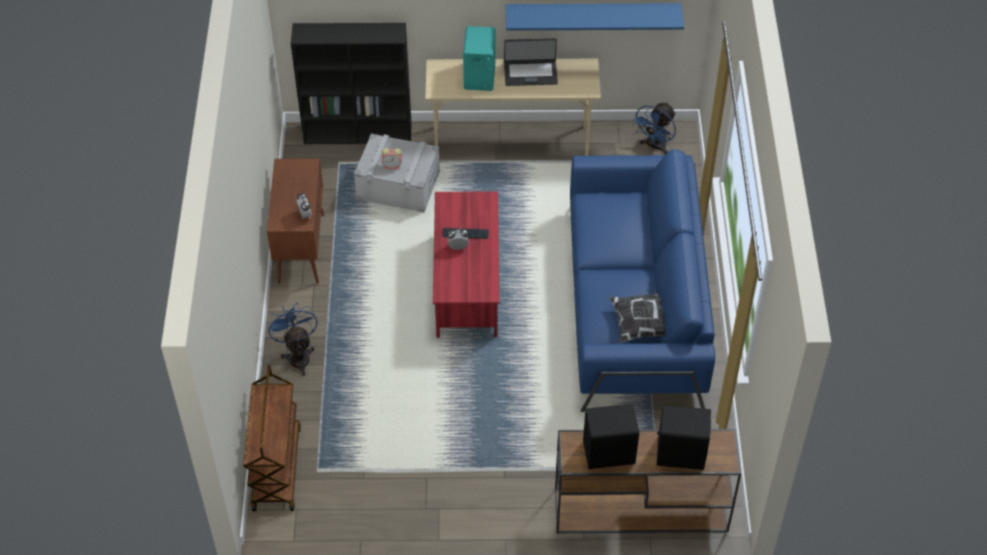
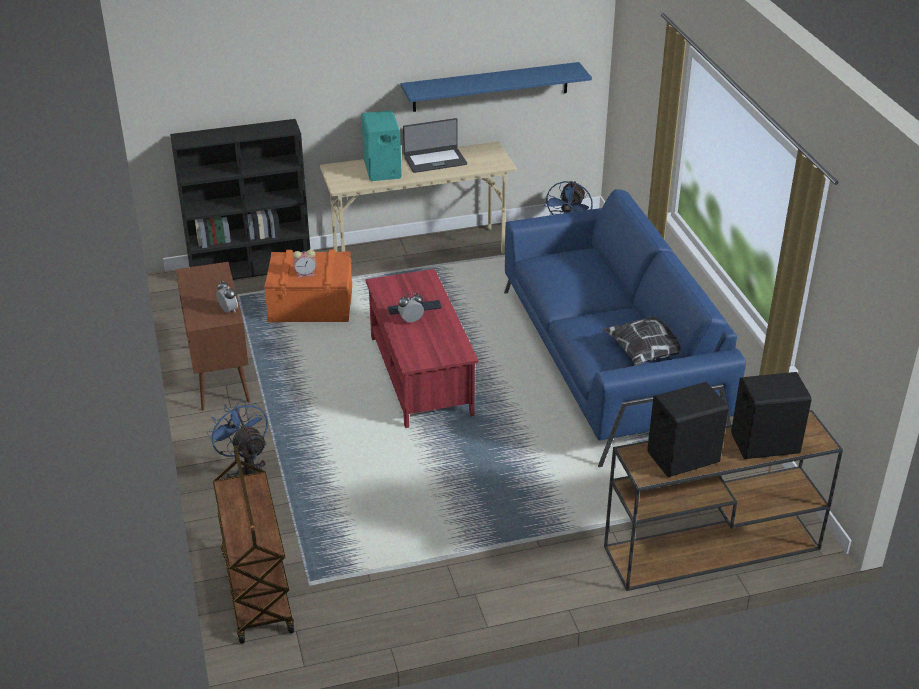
camera: 15 degrees left, 15 degrees down
grey storage box [354,134,440,213] -> orange storage box [264,250,352,322]

